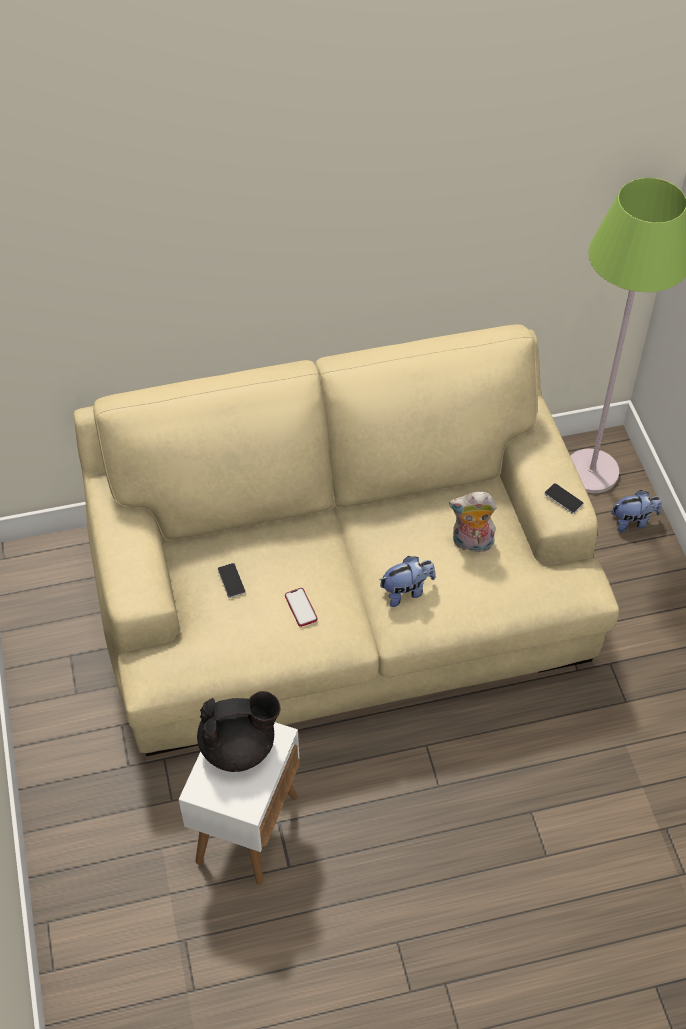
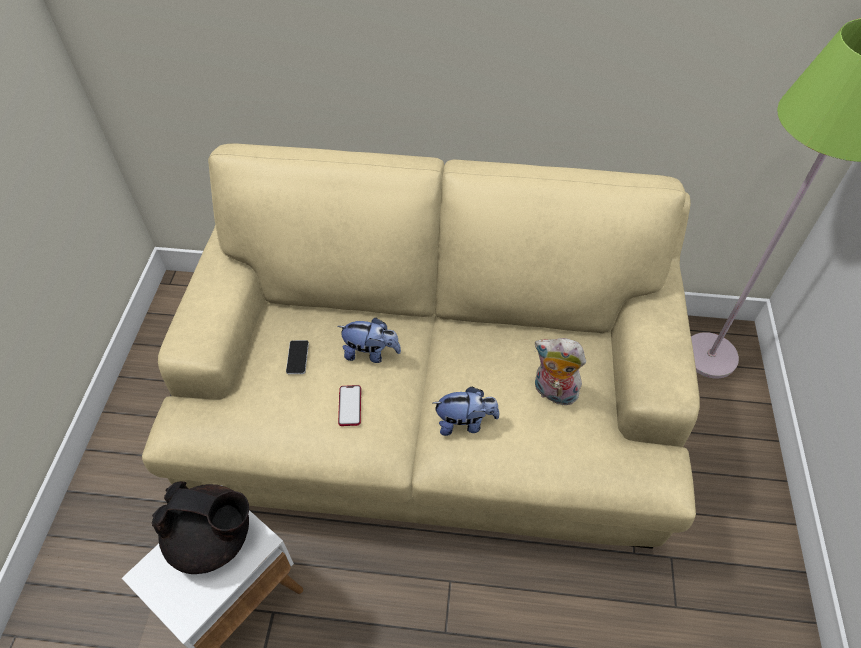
camera: 20 degrees right, 0 degrees up
phone [544,483,584,514] -> none
plush toy [611,490,661,532] -> plush toy moved to [338,318,401,363]

